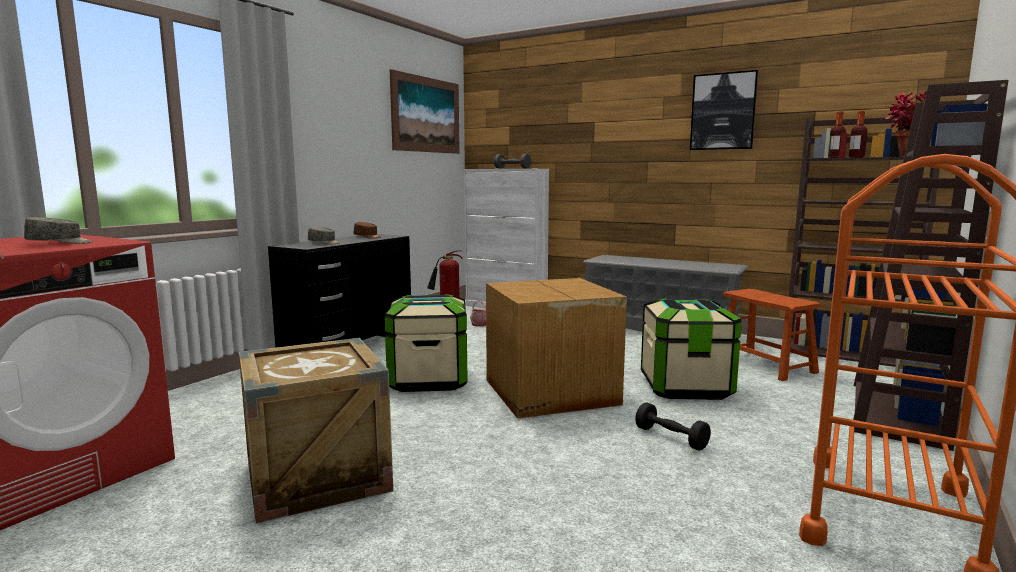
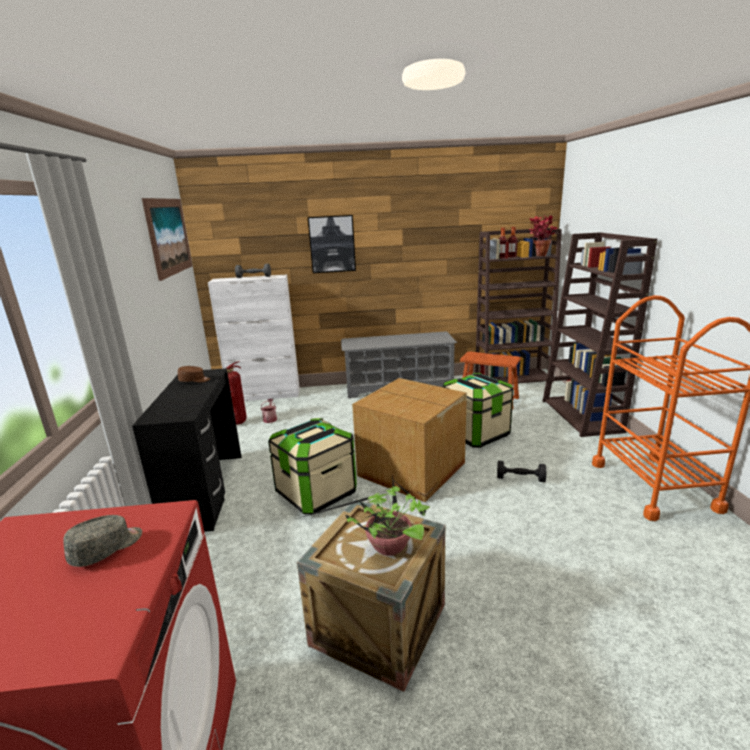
camera: 35 degrees left, 10 degrees up
grey cap [308,227,340,244] -> none
picture [690,70,758,150] -> picture moved to [308,215,356,273]
none -> potted plant [296,475,430,556]

